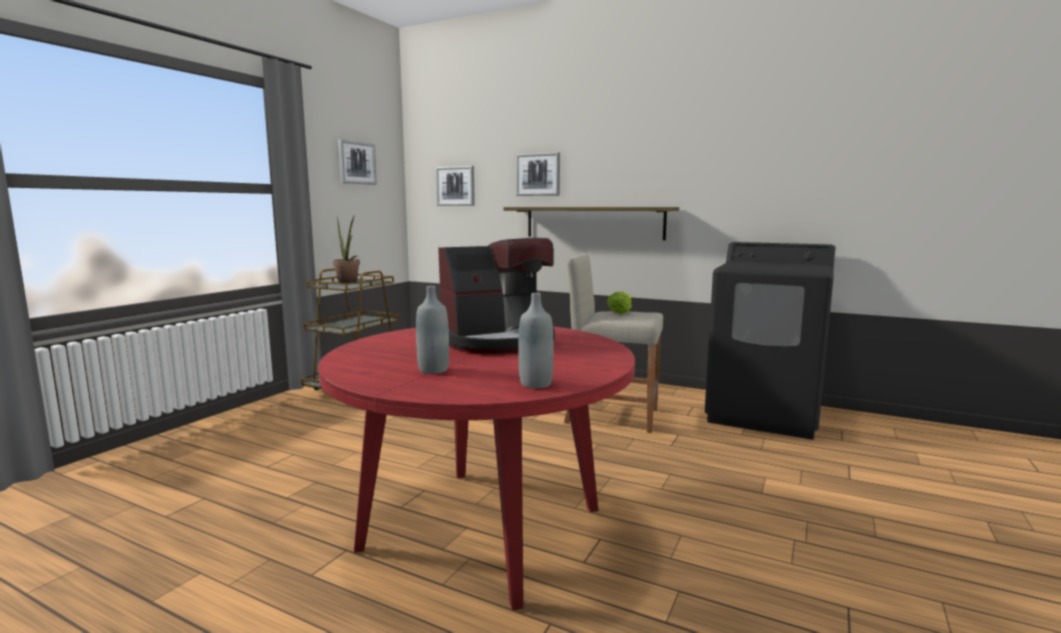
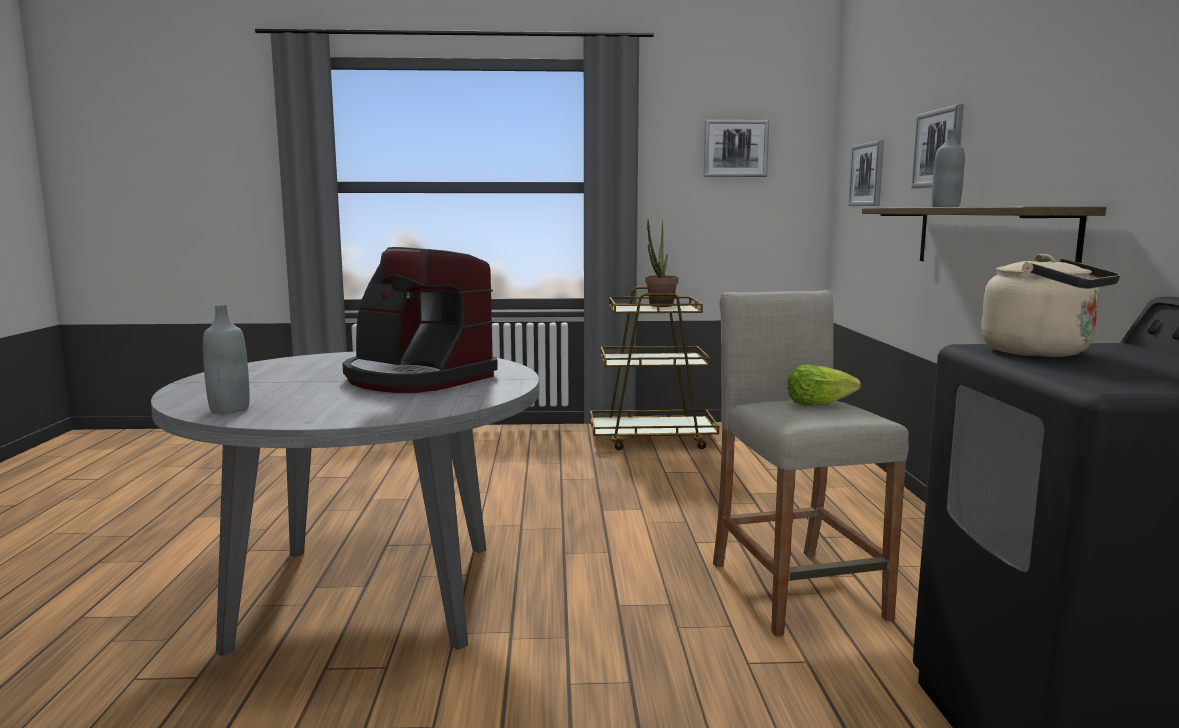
camera: 60 degrees right, 0 degrees up
red dining table [318,326,635,610] -> grey dining table [151,351,539,656]
grey bottle [416,286,449,374] -> grey bottle moved to [932,129,964,207]
none -> beige kettle [981,254,1120,357]

